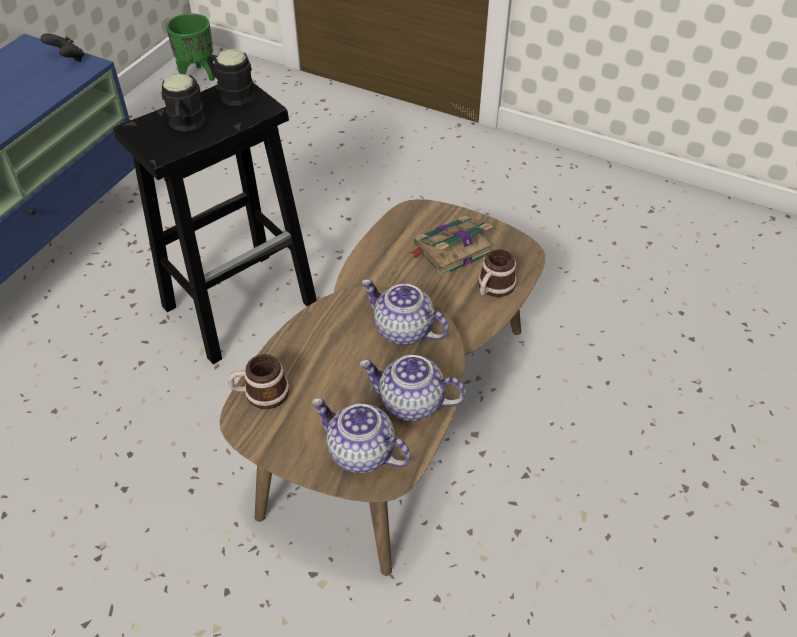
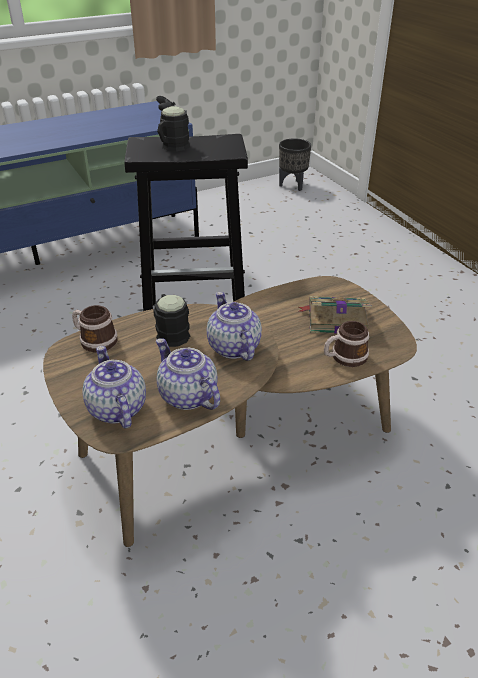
camera: 35 degrees right, 10 degrees down
green planter [166,13,215,81] -> black planter [279,138,311,191]
black mug [207,49,255,106] -> black mug moved to [154,294,190,347]

